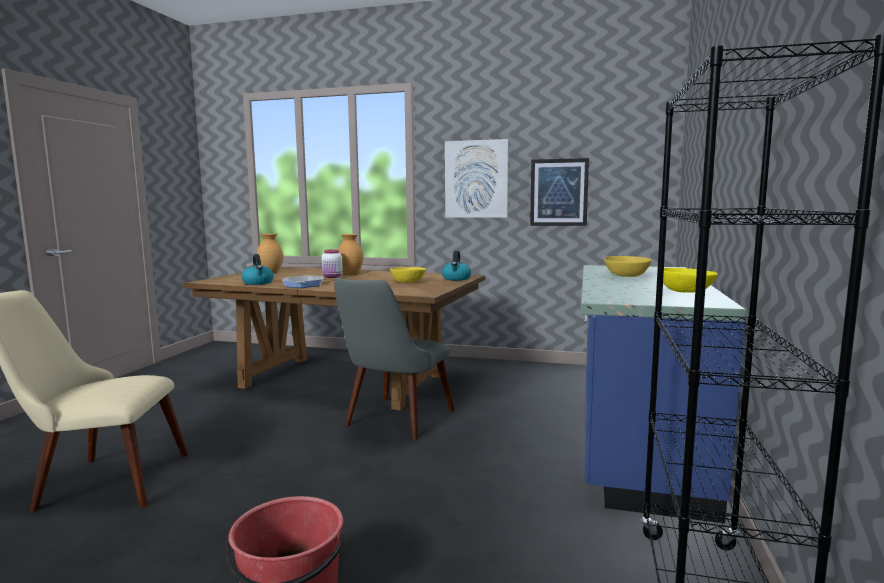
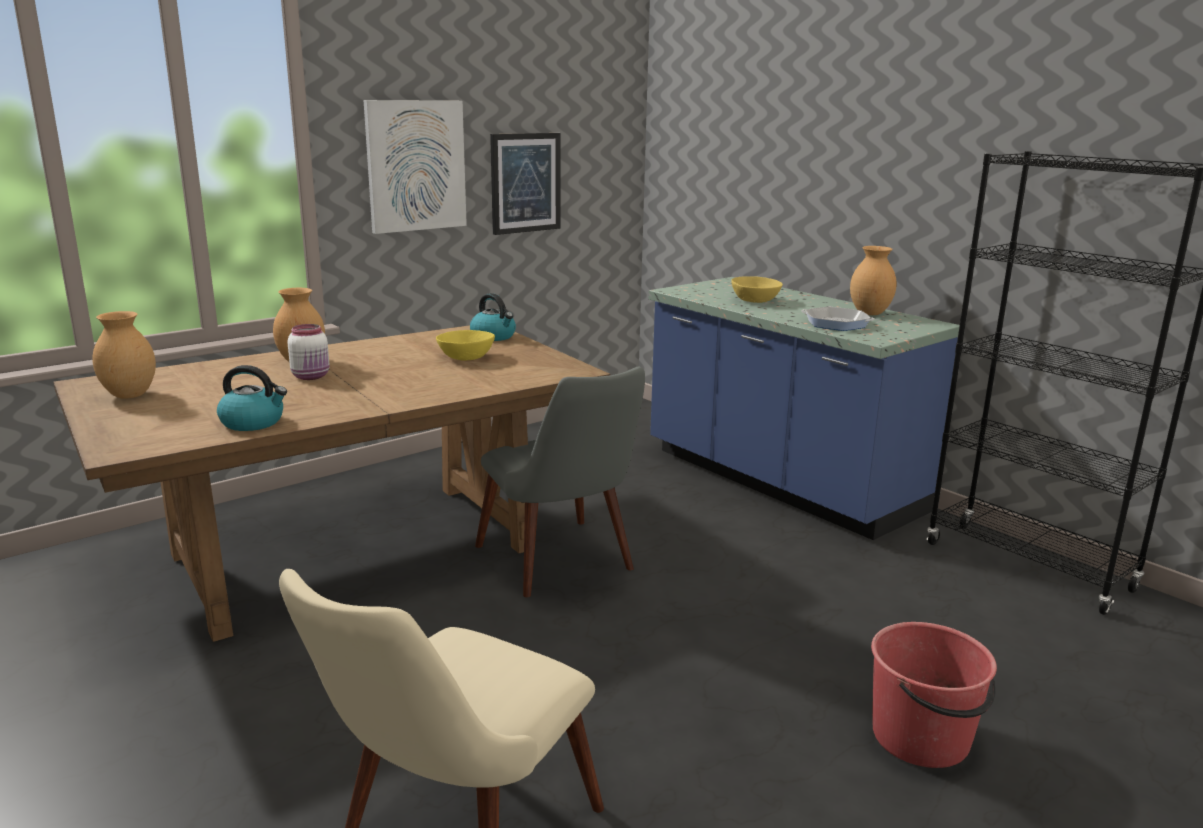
camera: 55 degrees left, 10 degrees up
frying pan [282,275,324,288] -> frying pan moved to [801,307,874,331]
yellow bowl [663,268,718,292] -> brown vase [850,246,897,315]

